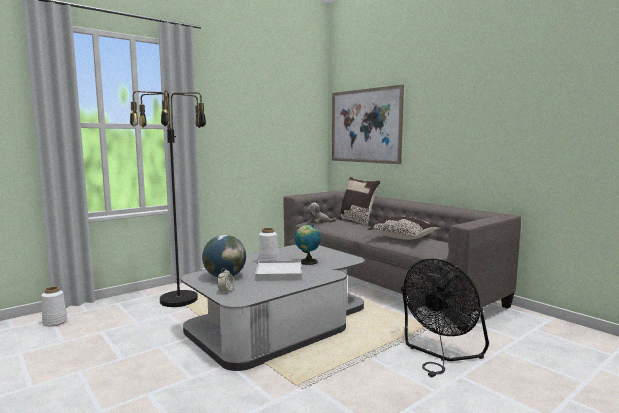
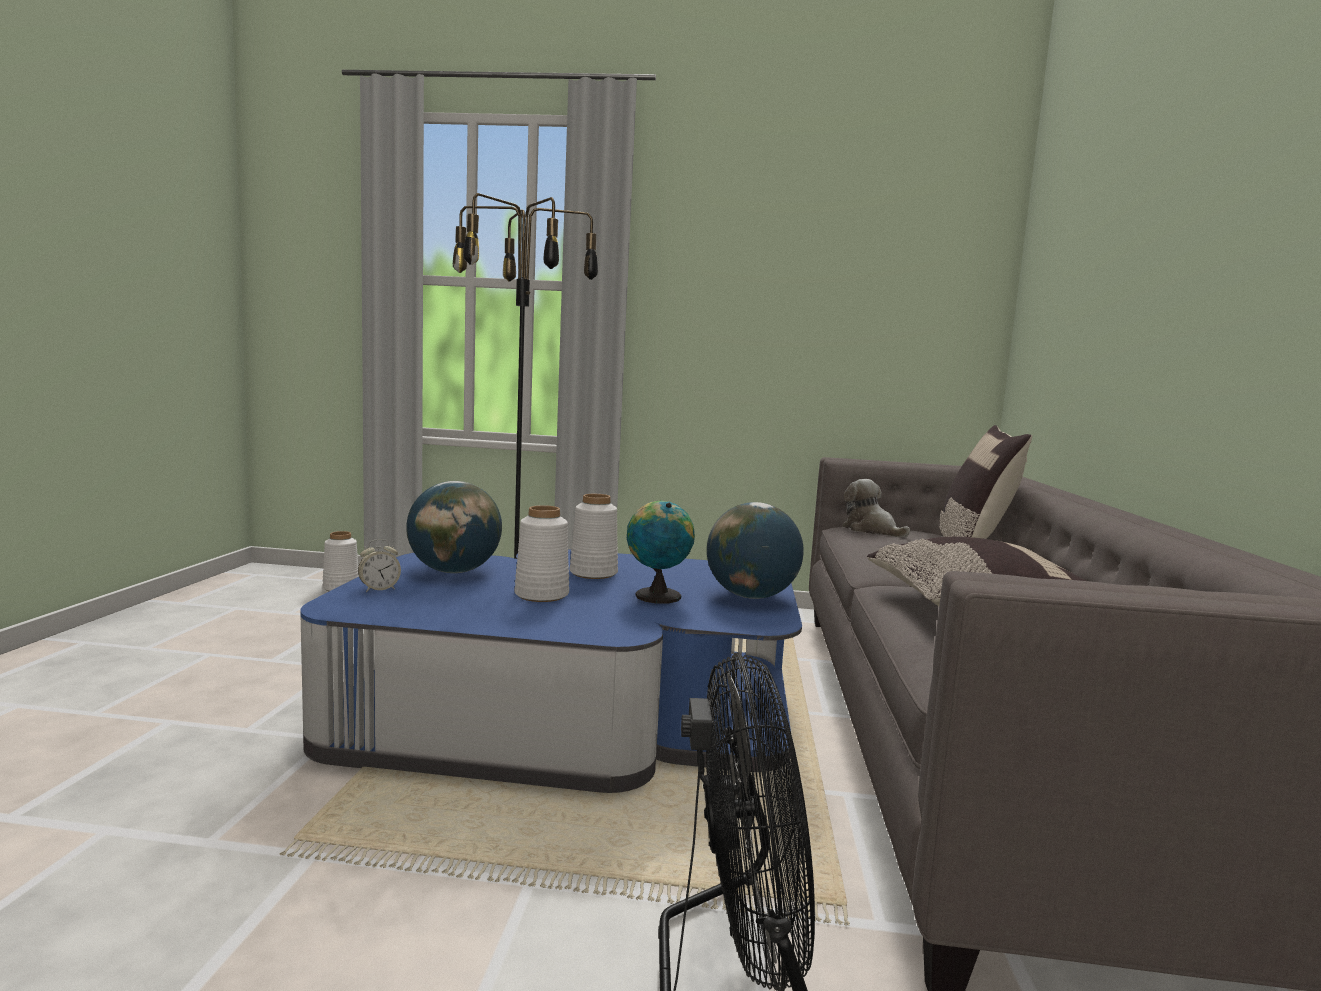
camera: 45 degrees right, 0 degrees up
grey coffee table [181,244,365,371] -> blue coffee table [300,549,802,793]
white tray [255,260,302,281] -> white vase [514,505,569,602]
picture [332,84,404,164] -> none
none -> globe [707,502,804,599]

